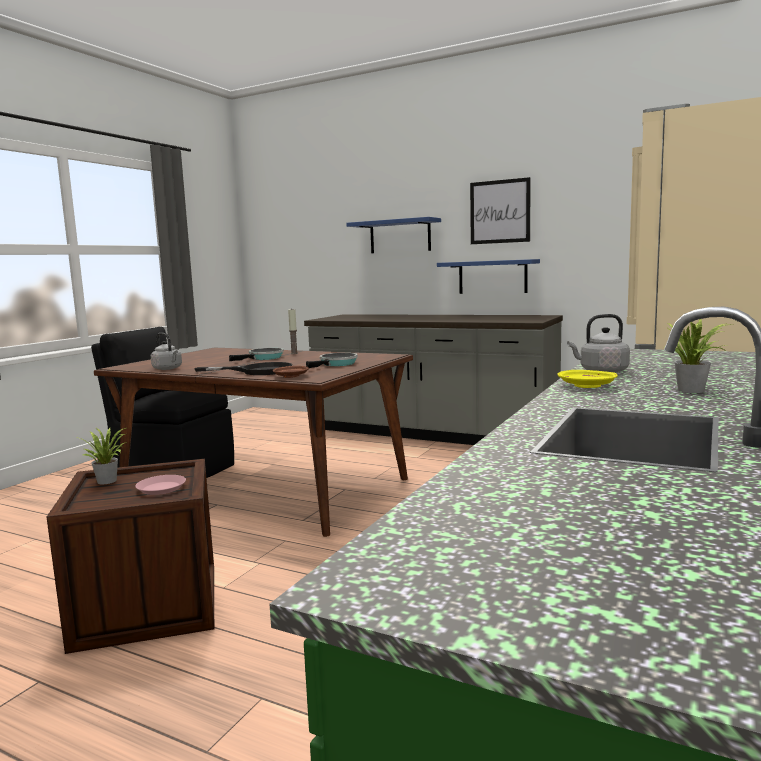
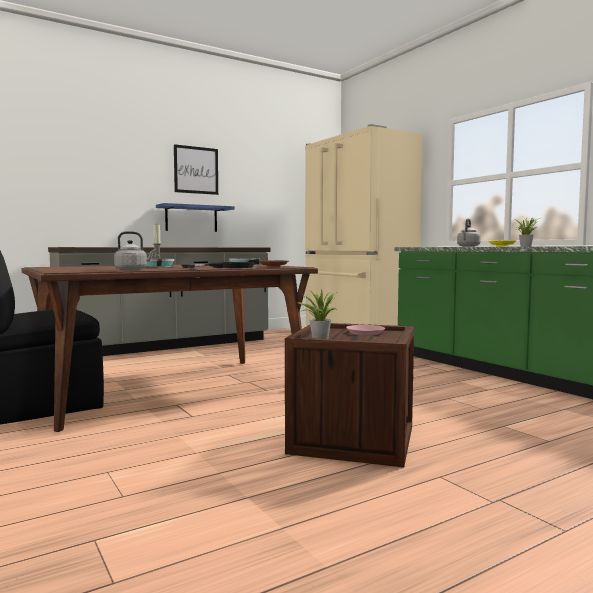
camera: 60 degrees left, 5 degrees down
blue shelf [346,217,441,253] -> none

